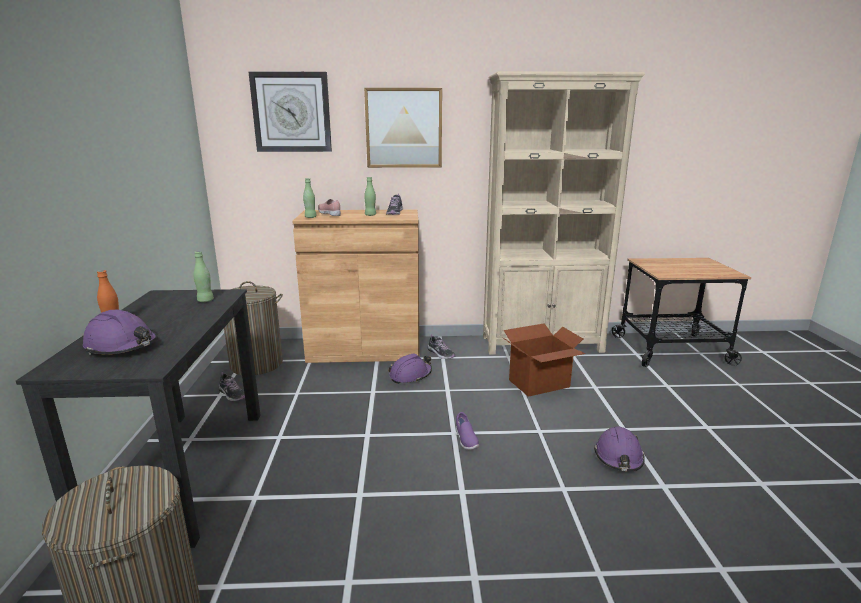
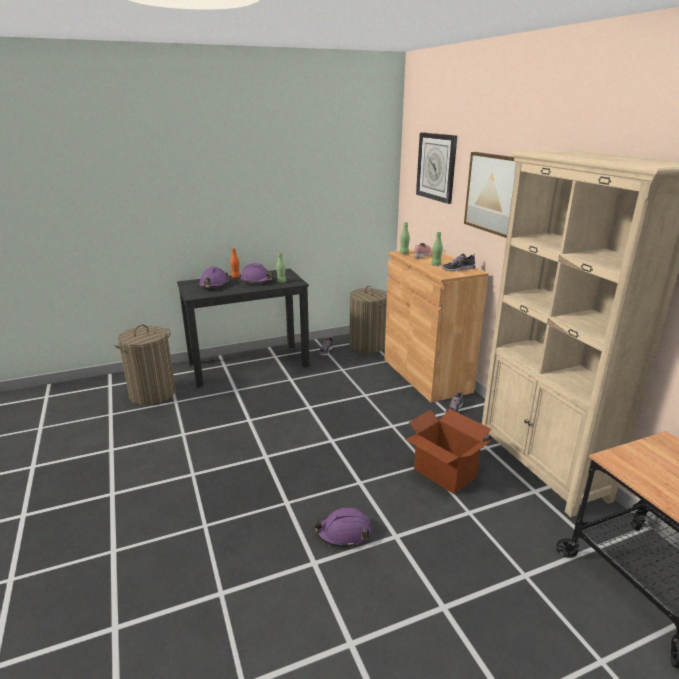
camera: 70 degrees right, 5 degrees up
purple hard hat [388,353,432,384] -> purple hard hat moved to [240,263,274,283]
purple shoe [456,412,479,450] -> none

